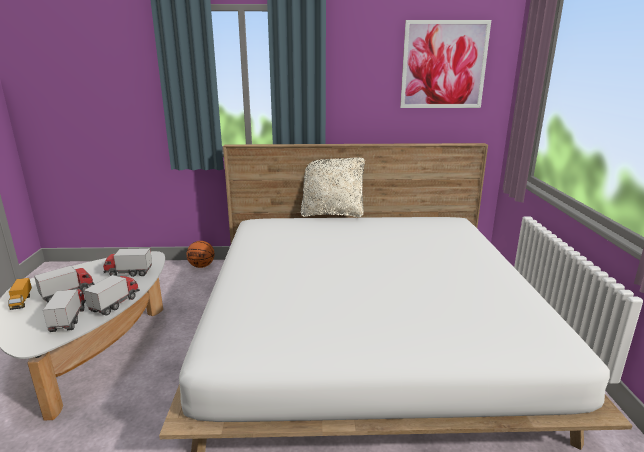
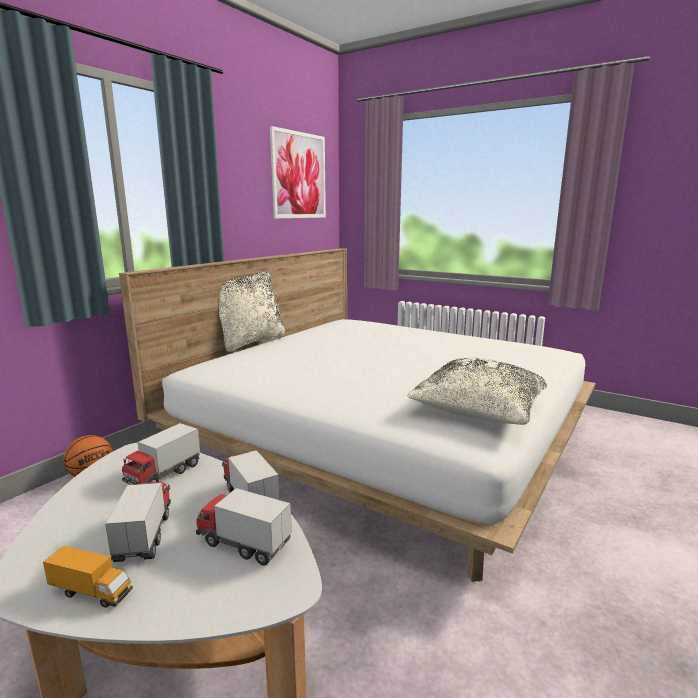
camera: 55 degrees left, 5 degrees down
none -> beige pillow [407,358,547,425]

